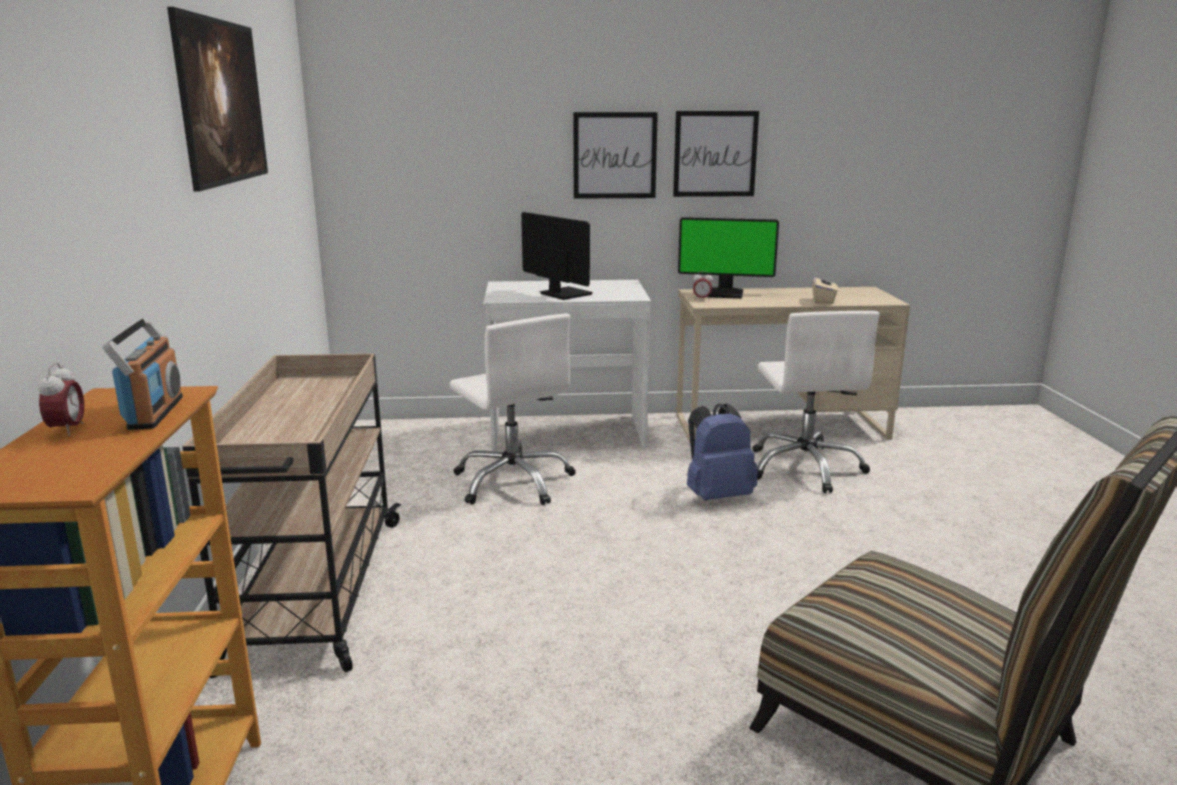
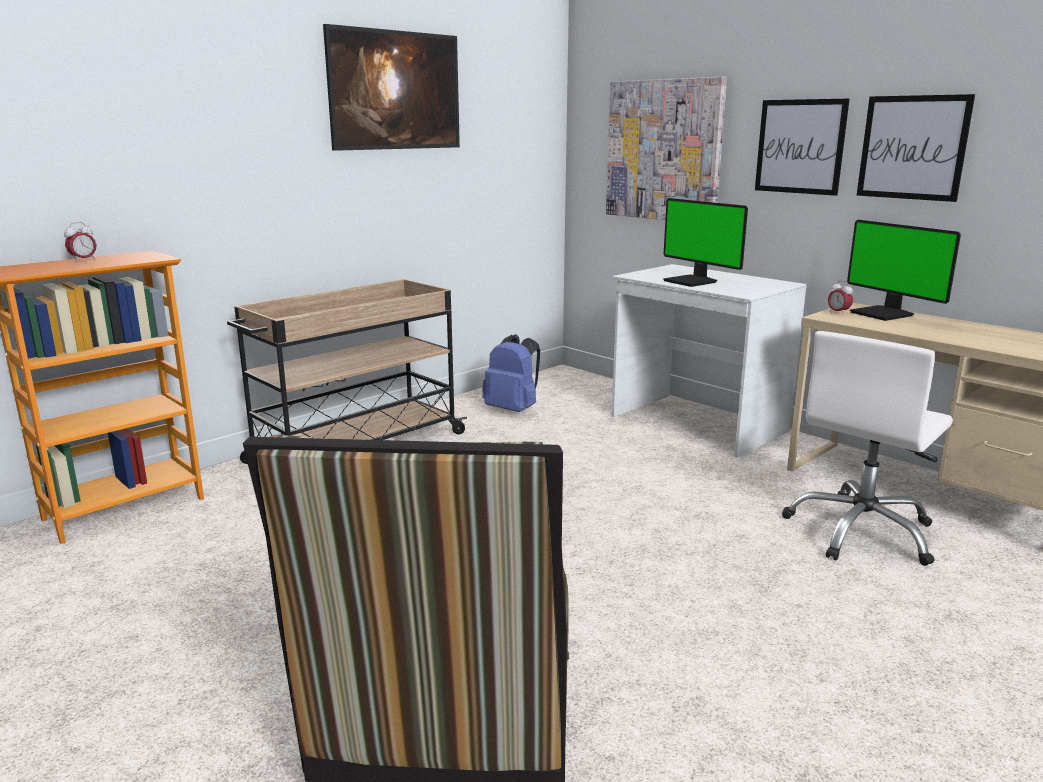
camera: 50 degrees right, 0 degrees up
radio [102,317,183,430] -> none
white office chair [449,314,576,505] -> none
monitor [521,212,593,300] -> monitor turned 135 degrees clockwise [663,198,748,287]
blue backpack [687,403,758,500] -> blue backpack moved to [482,334,540,412]
beige tissue box [813,273,838,304] -> none
none -> picture [606,76,727,220]

